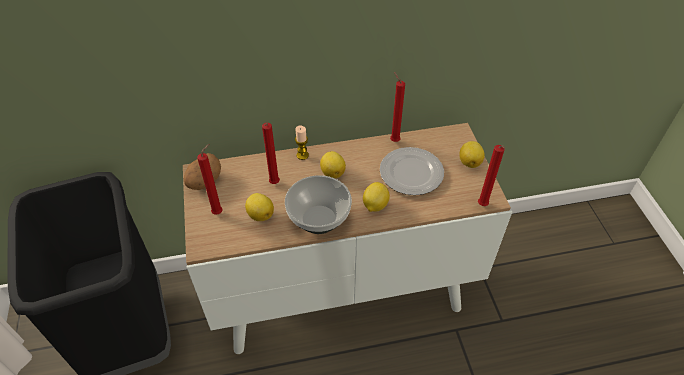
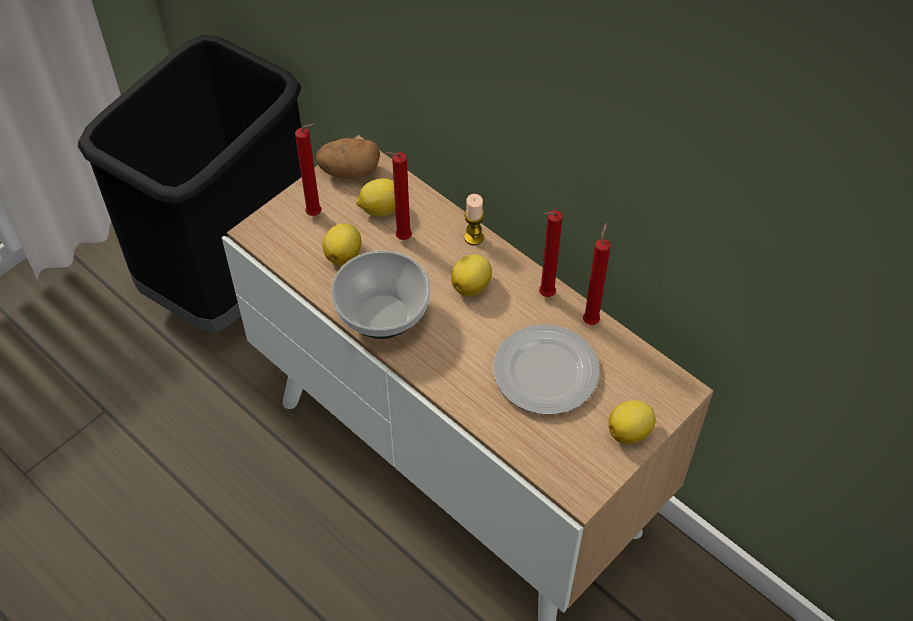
camera: 55 degrees right, 5 degrees up
lemon [363,182,390,212] -> lemon moved to [356,178,396,216]
red candle [478,145,505,206] -> red candle moved to [539,210,563,297]

